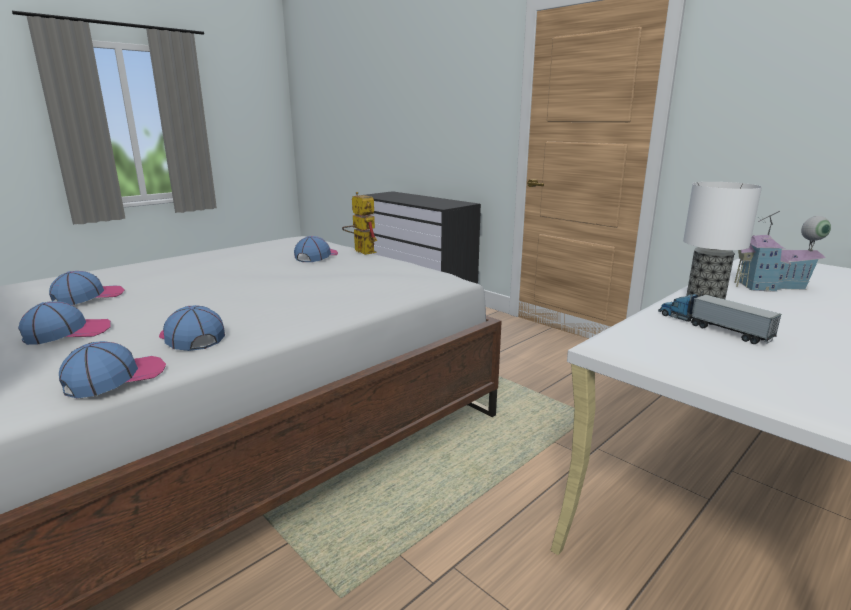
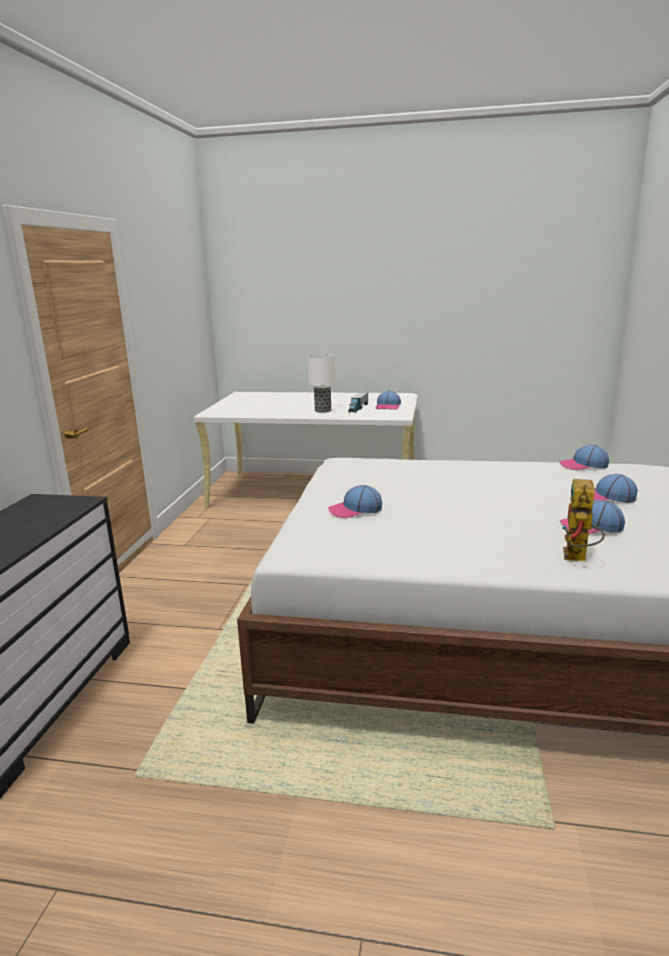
camera: 125 degrees left, 0 degrees up
cap [159,305,225,351] -> cap moved to [376,390,401,410]
toy robot [342,192,377,255] -> toy robot moved to [562,479,605,561]
toy house [734,211,831,292] -> none

